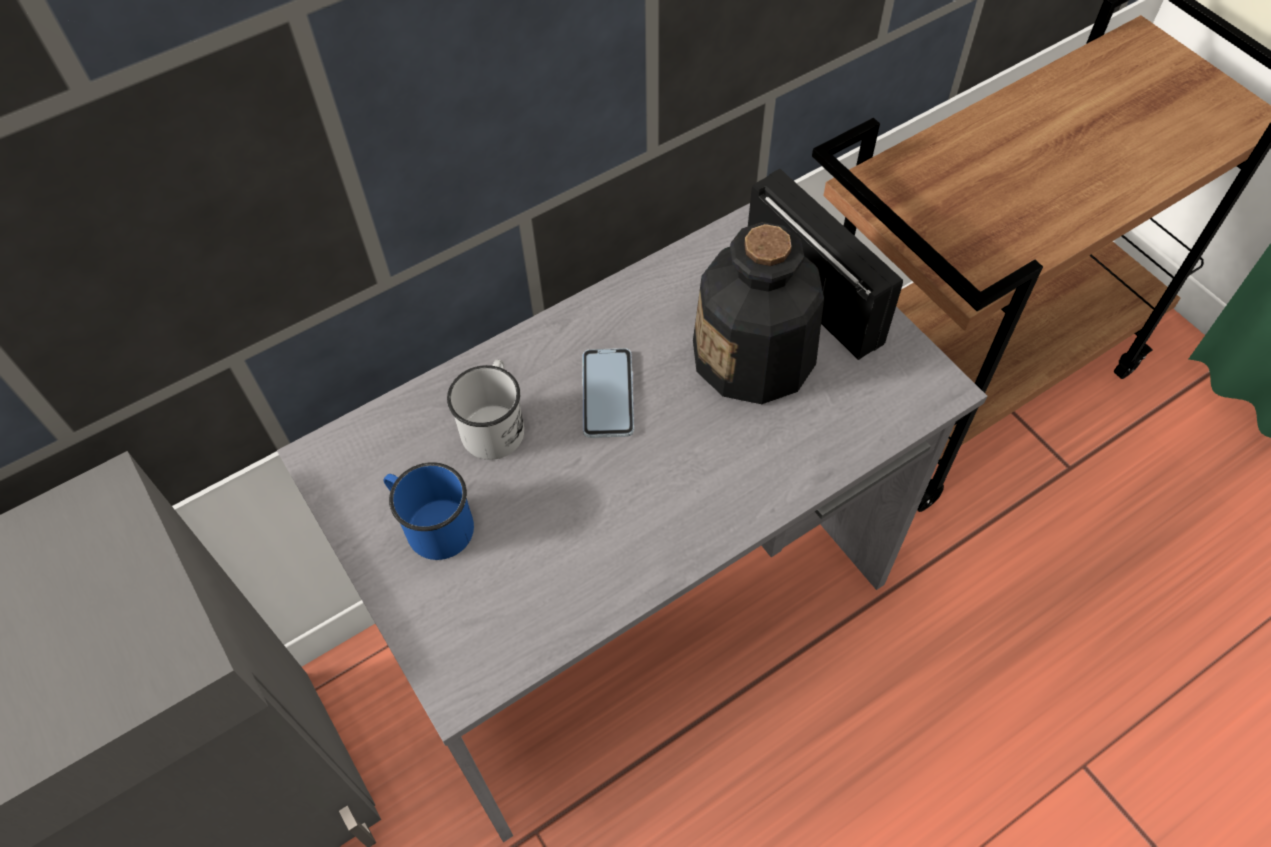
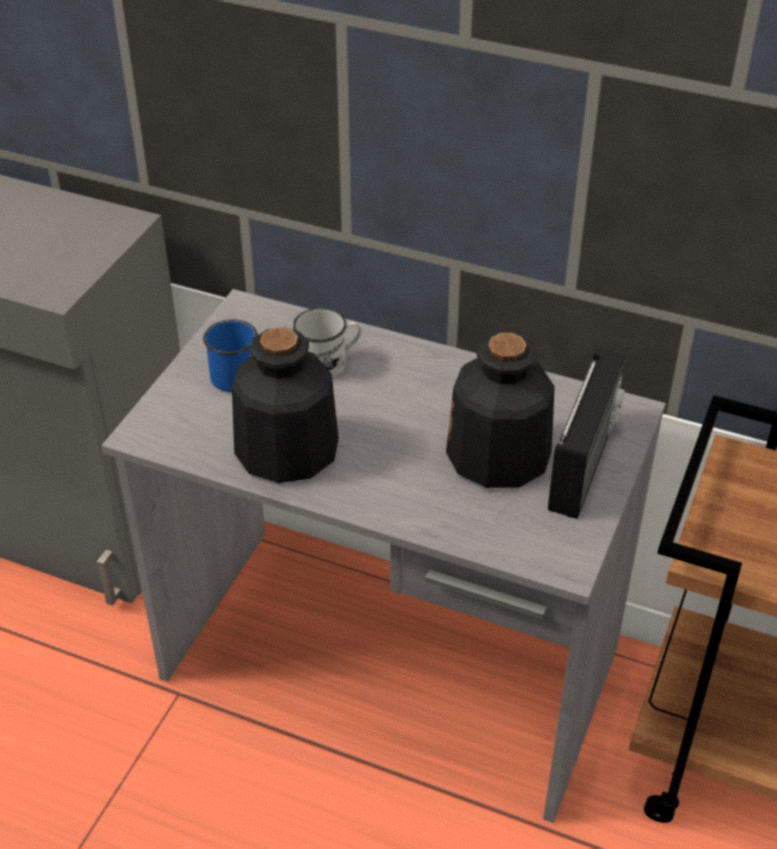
camera: 55 degrees right, 15 degrees down
phone [582,348,634,438] -> none
none -> bottle [232,327,339,483]

